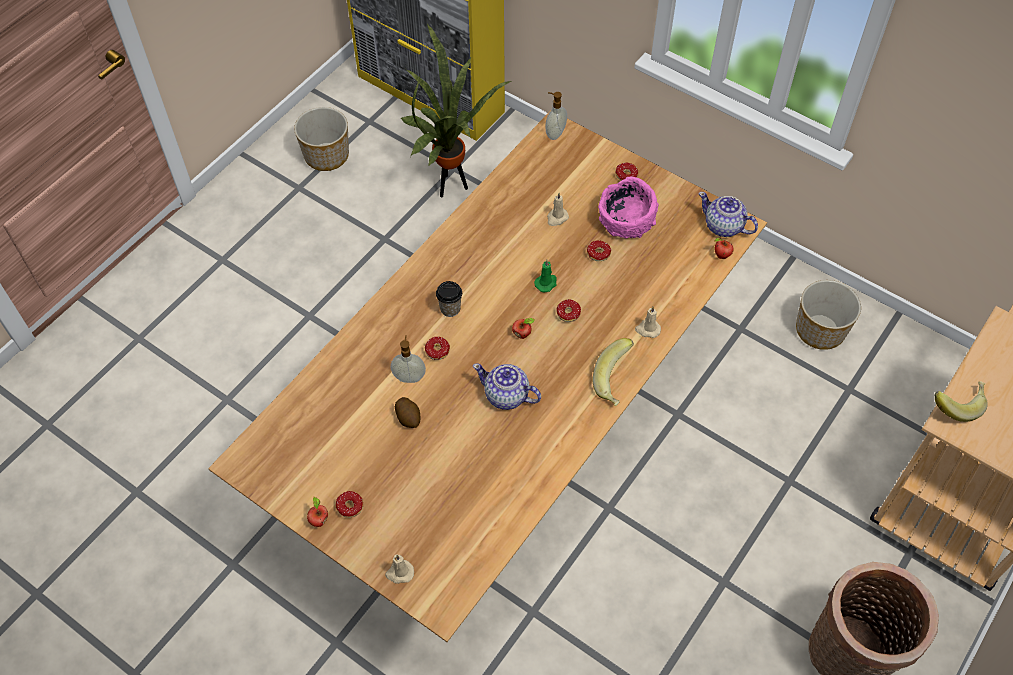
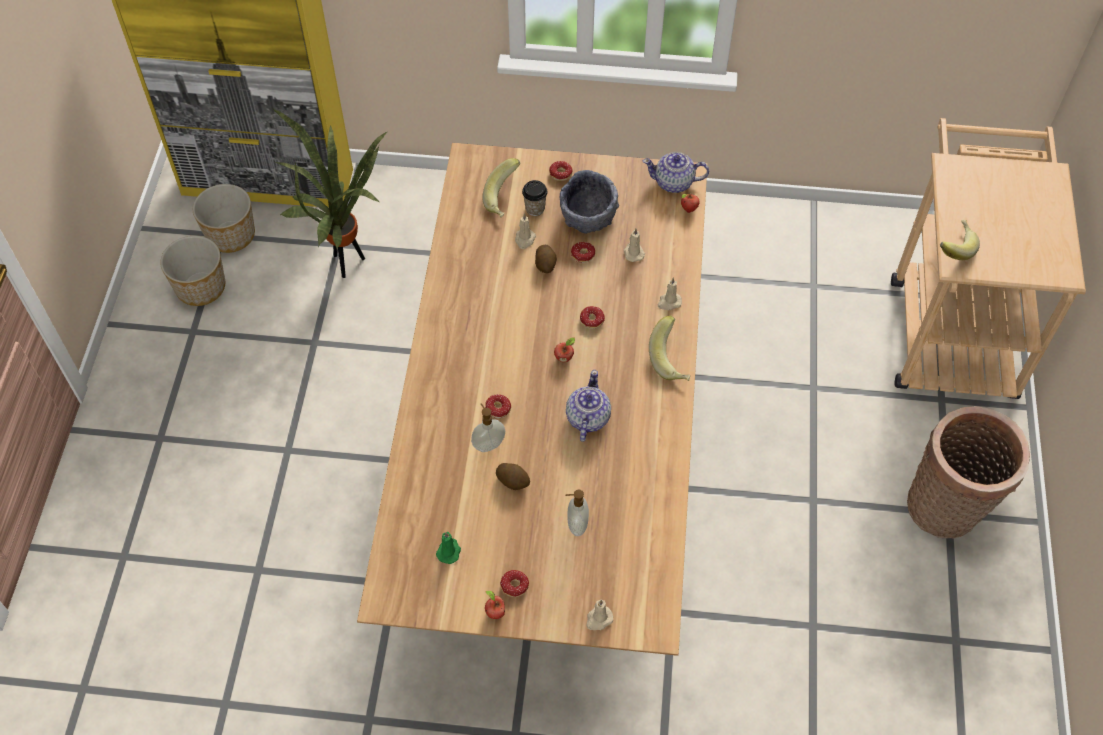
camera: 30 degrees left, 0 degrees up
cup [436,281,462,317] -> cup moved to [522,180,548,216]
teapot [473,363,541,410] -> teapot turned 105 degrees clockwise [566,370,611,442]
green candle [534,260,557,292] -> green candle moved to [436,532,461,564]
soap dispenser [545,92,567,140] -> soap dispenser moved to [565,490,589,536]
pink bowl [598,176,659,238] -> grey bowl [560,170,619,234]
planter [796,280,861,350] -> planter moved to [193,184,255,253]
none -> banana [482,158,521,218]
none -> potato [535,244,557,274]
none -> beige candle [624,229,645,262]

